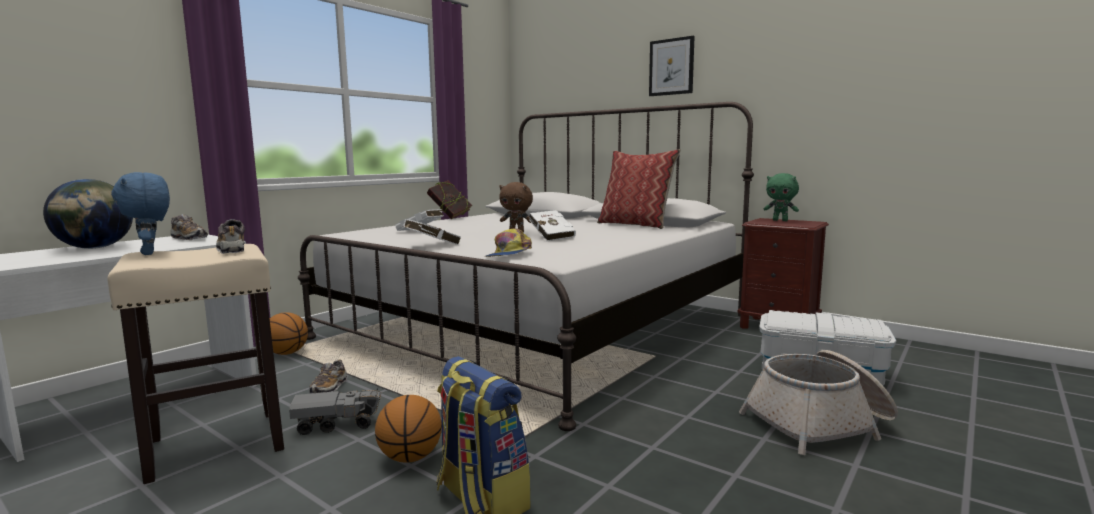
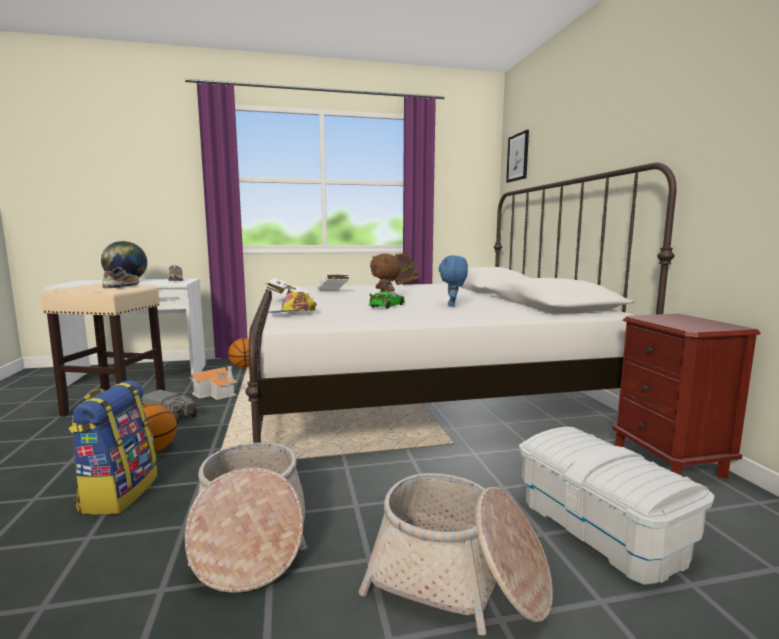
camera: 40 degrees right, 0 degrees up
blue plush toy [111,172,170,255] -> blue plush toy moved to [439,255,468,307]
shoe [309,360,347,394] -> toy house [189,366,237,400]
white book [529,210,576,241] -> green toy car [369,292,405,309]
pillow [597,149,681,229] -> none
picture [649,36,695,96] -> picture moved to [506,130,529,183]
green plush toy [764,173,799,221] -> none
none -> basket [185,442,307,593]

